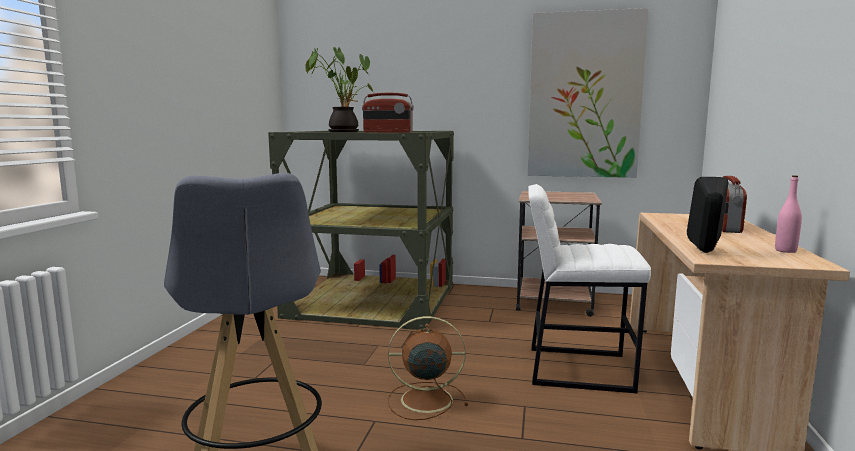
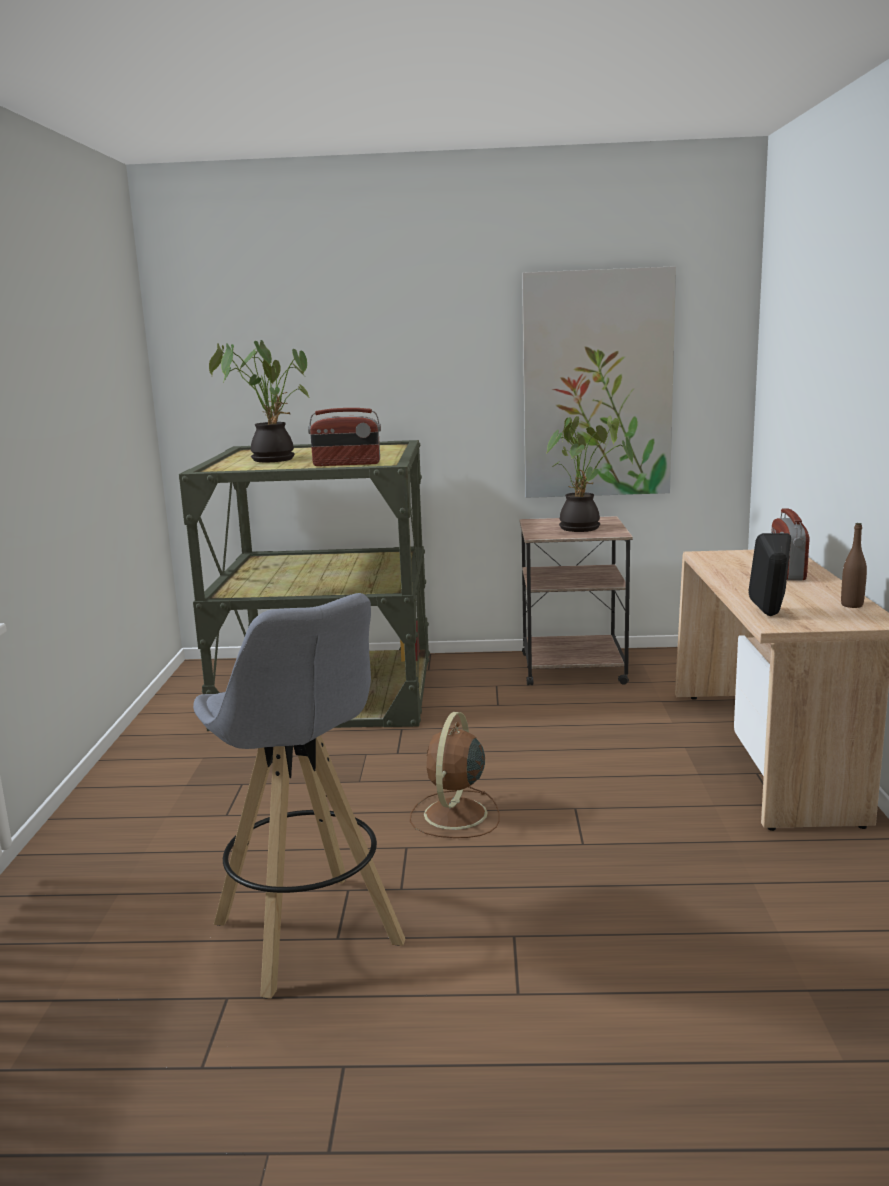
camera: 10 degrees left, 5 degrees up
brown fan [388,316,468,420] -> brown fan turned 60 degrees counterclockwise [410,712,500,838]
white chair [528,184,651,393] -> none
pink bottle [775,175,802,253] -> brown bottle [841,523,867,608]
none -> potted plant [546,416,633,532]

